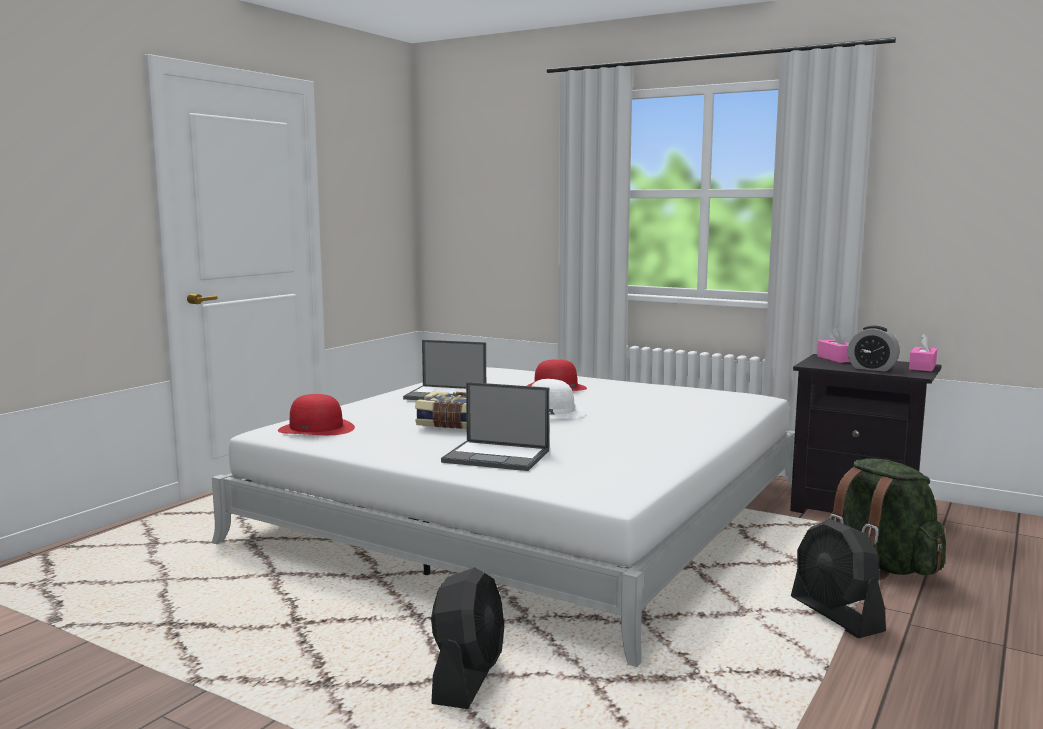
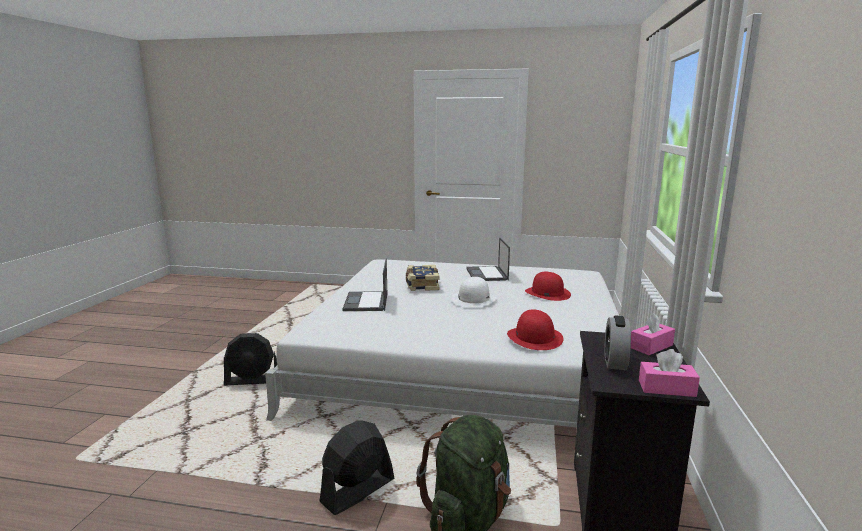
camera: 70 degrees right, 5 degrees up
red hat [278,394,355,435] -> red hat moved to [507,309,564,350]

